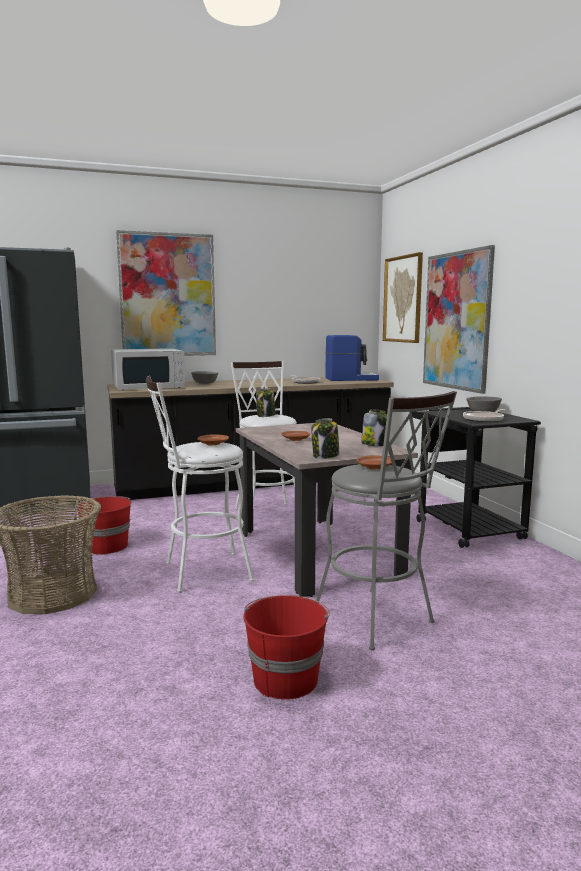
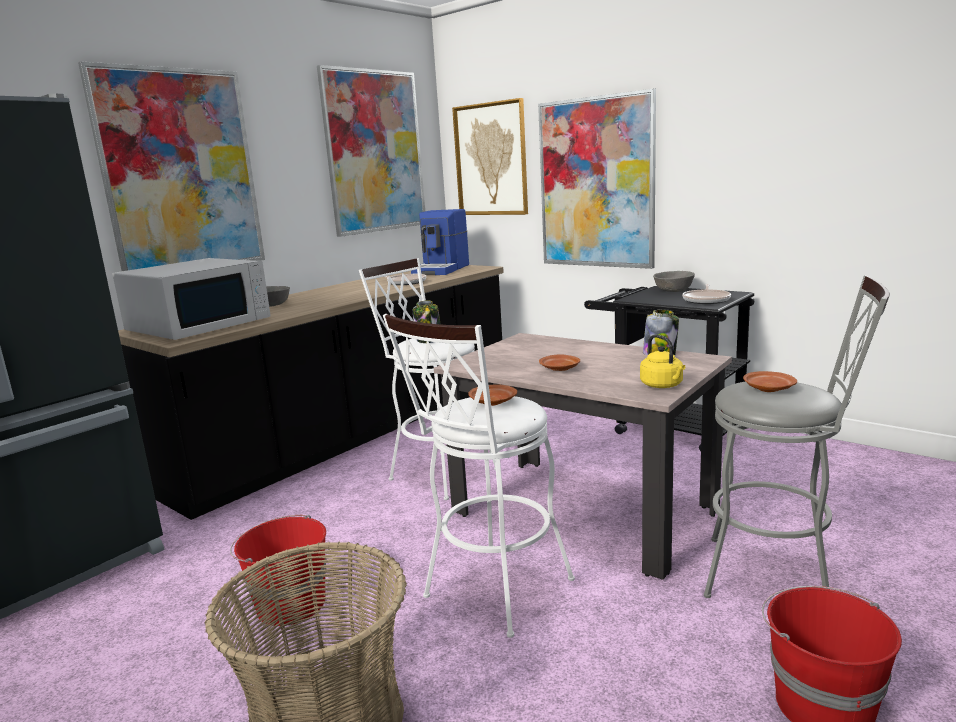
camera: 30 degrees left, 5 degrees up
jar [311,418,340,459] -> yellow kettle [640,334,685,388]
coffee machine [325,335,379,381] -> coffee machine turned 150 degrees clockwise [411,209,469,275]
none -> picture [317,65,425,237]

